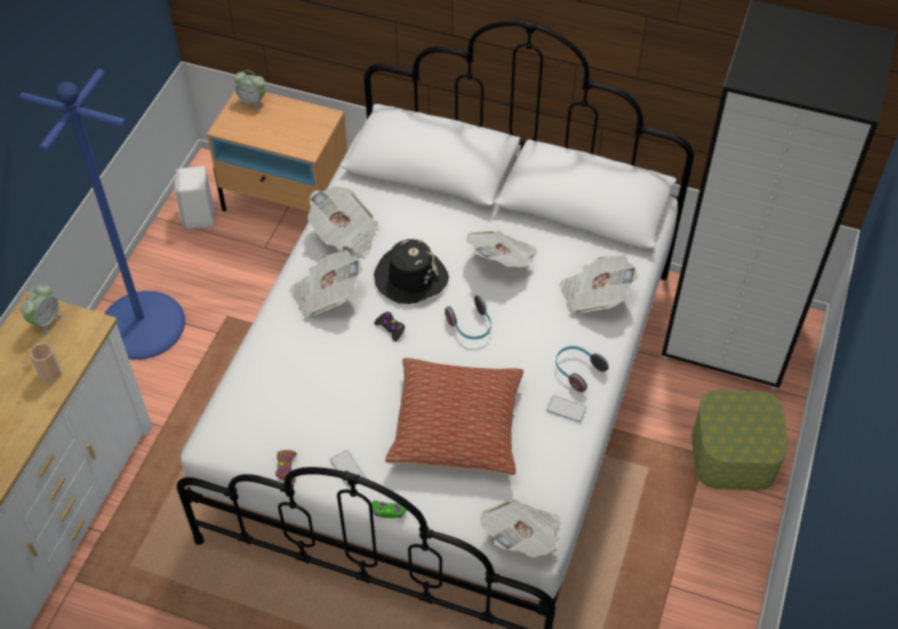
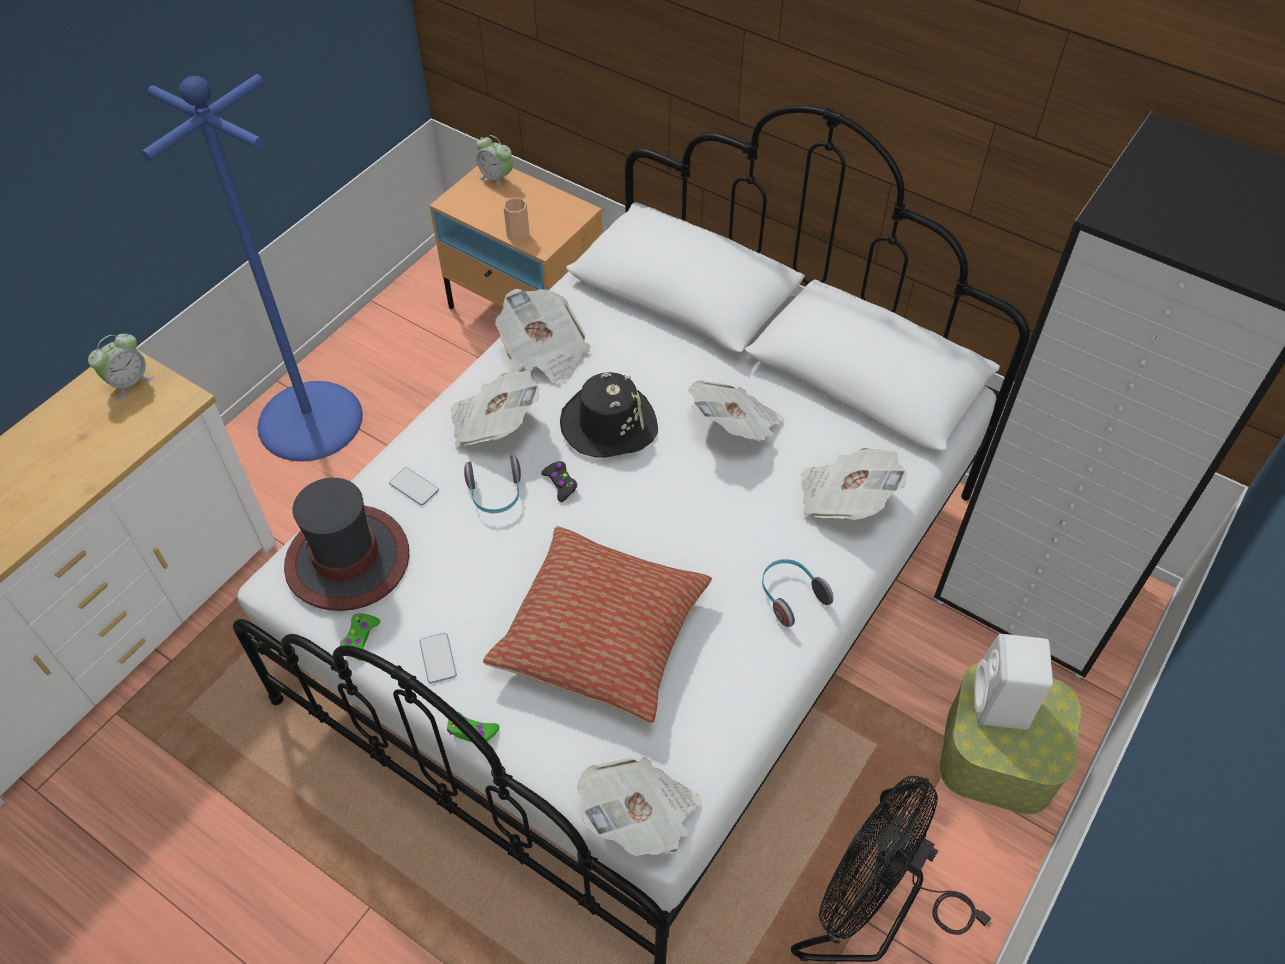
camera: 15 degrees right, 0 degrees up
cup [30,343,61,382] -> cup moved to [503,198,530,242]
white speaker [175,166,214,230] -> white speaker moved to [974,634,1053,730]
brown game controller [275,450,297,483] -> green game controller [340,614,380,661]
headphones [445,295,491,340] -> headphones moved to [464,455,521,513]
phone [547,395,587,422] -> phone moved to [389,467,439,506]
none -> hat [284,478,409,611]
none -> black fan [791,776,992,962]

